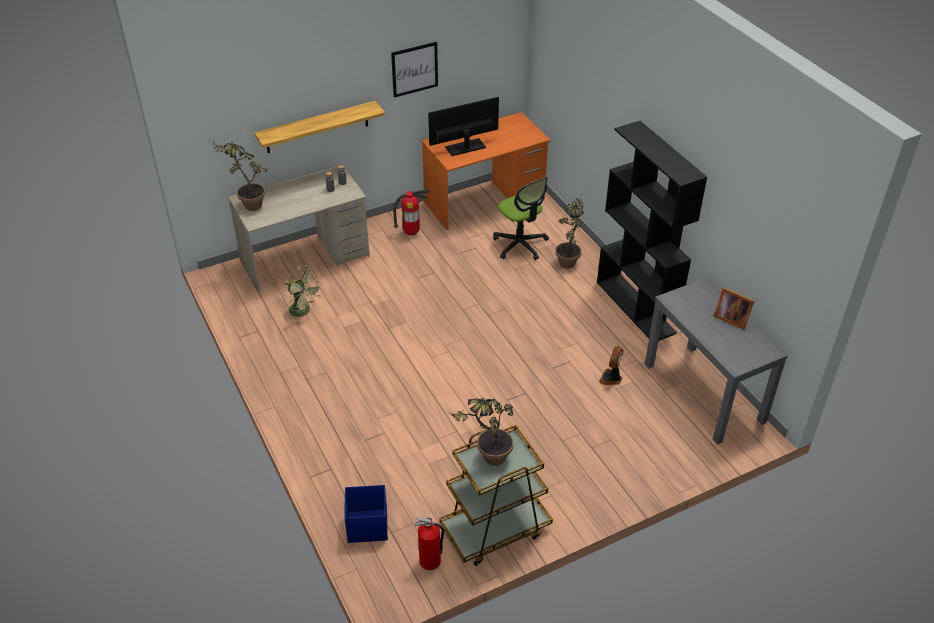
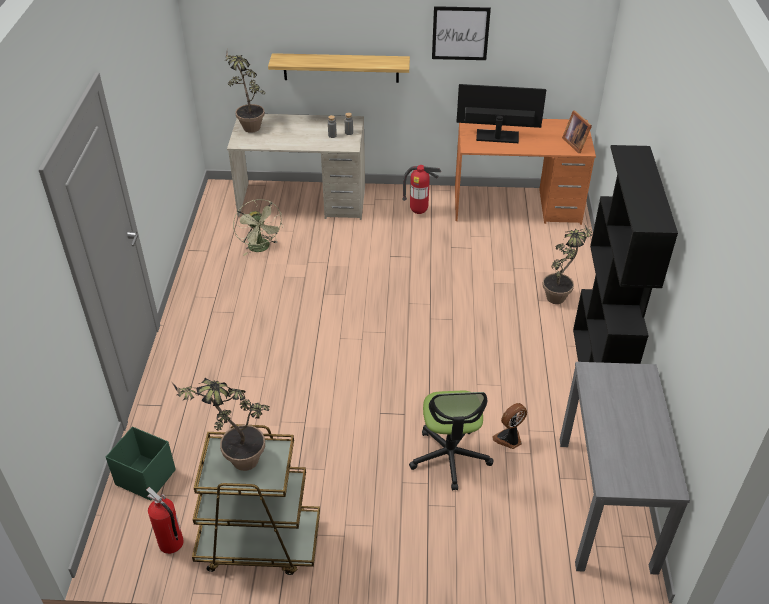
camera: 30 degrees right, 0 degrees up
blue storage box [345,485,388,543] -> green storage box [106,426,176,501]
office chair [493,177,549,260] -> office chair moved to [409,391,494,491]
picture frame [714,288,754,330] -> picture frame moved to [562,110,592,153]

